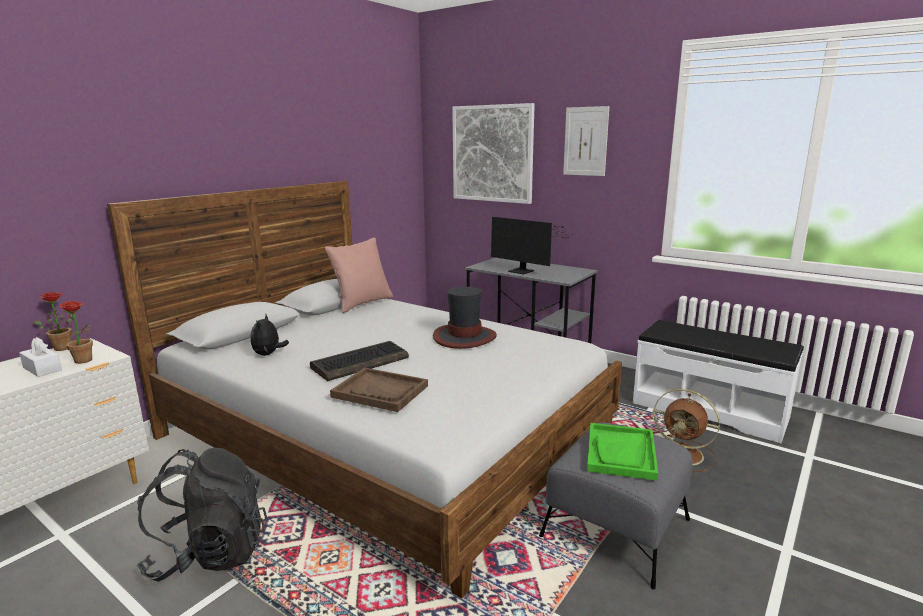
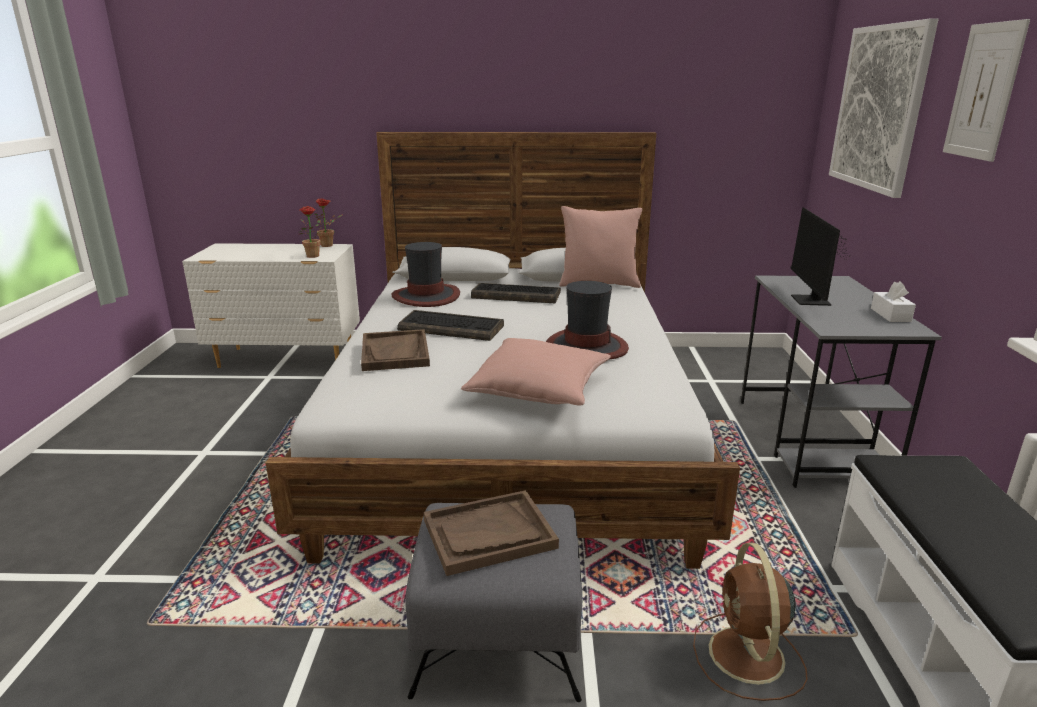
camera: 55 degrees right, 5 degrees up
white tissue box [19,337,62,377] -> white tissue box moved to [871,281,916,322]
black backpack [137,448,267,582] -> none
plush toy [251,314,289,356] -> hat [391,242,460,307]
green tray [587,423,658,481] -> brown tray [424,490,559,576]
none -> pink pillow [461,338,611,406]
none -> keyboard [471,283,561,303]

